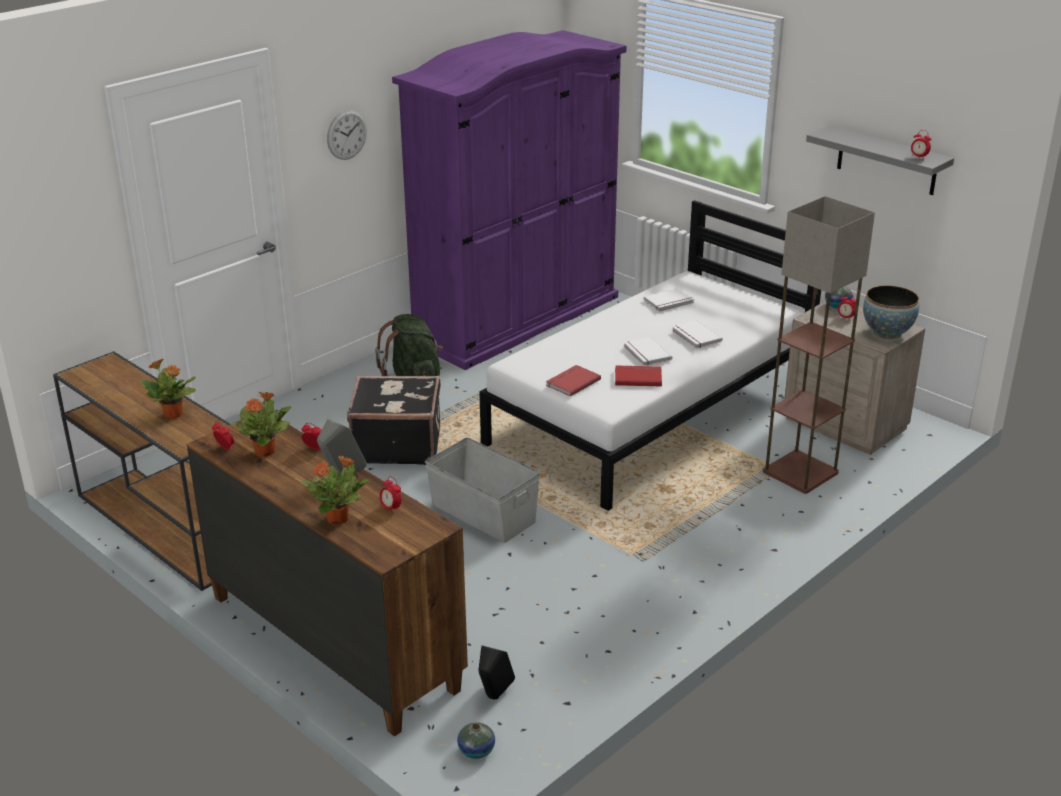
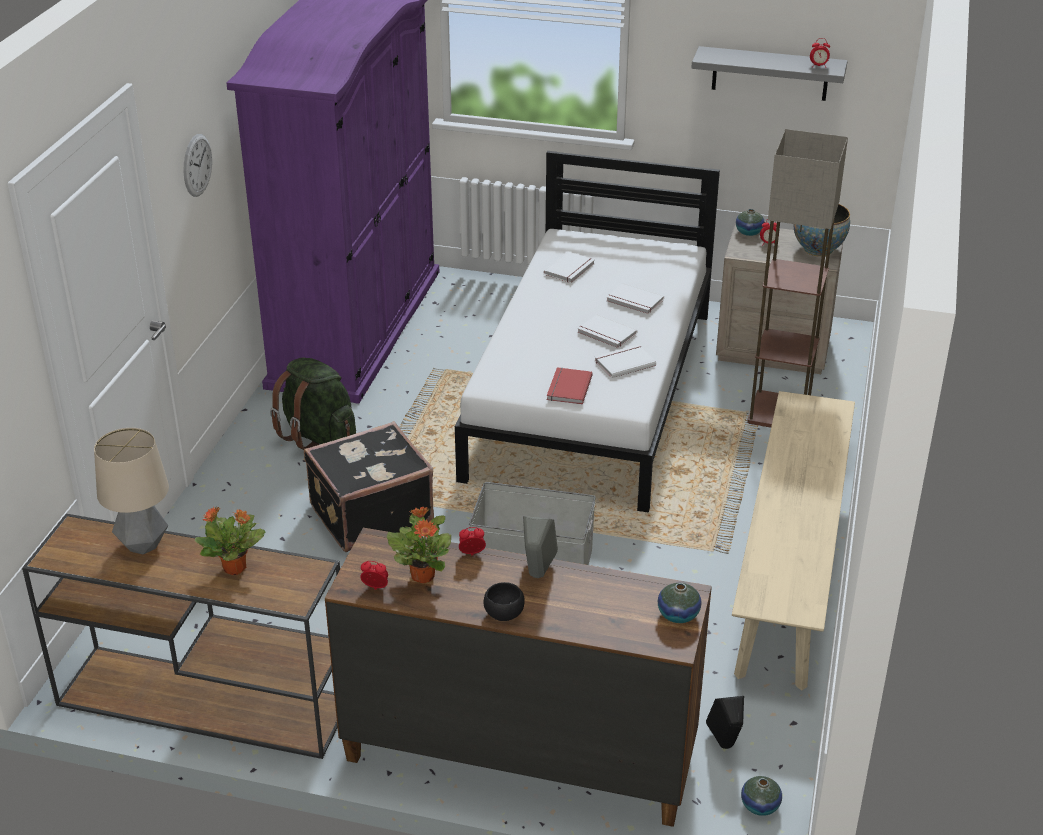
camera: 30 degrees left, 5 degrees up
potted plant [300,456,369,525] -> none
alarm clock [380,477,401,514] -> none
red book [615,365,662,386] -> white book [595,345,656,378]
none -> table lamp [94,428,169,555]
none -> black bowl [484,582,525,621]
none -> vase [658,583,701,623]
none -> beige bench [732,391,855,691]

